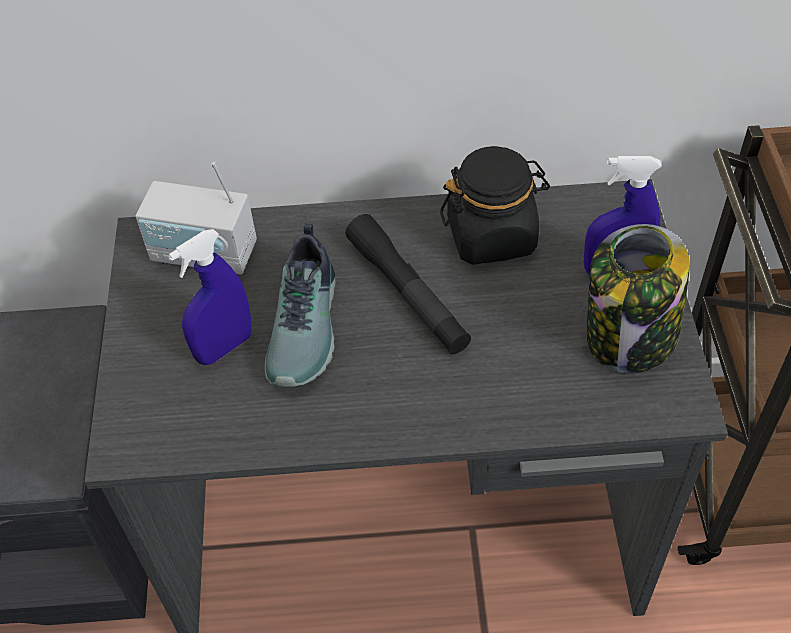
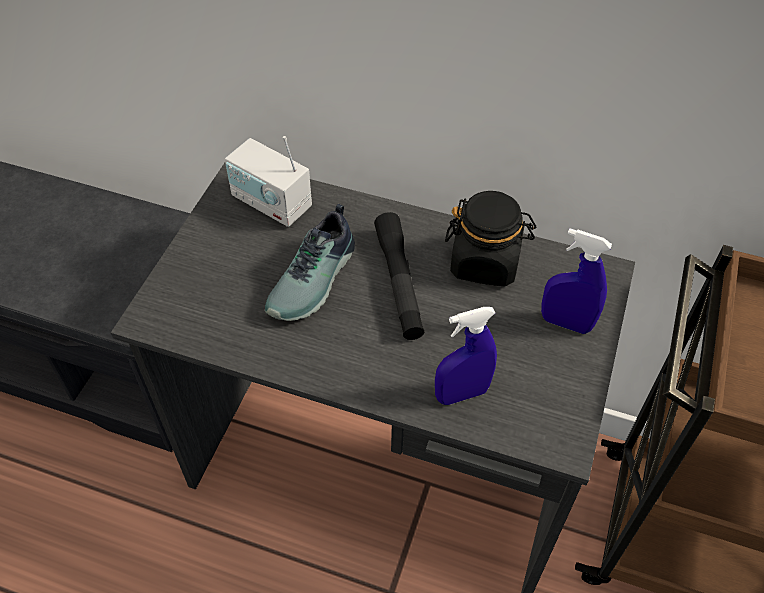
camera: 20 degrees right, 0 degrees up
blue spray bottle [168,229,252,365] -> blue spray bottle moved to [435,307,497,405]
jar [587,224,690,373] -> none

